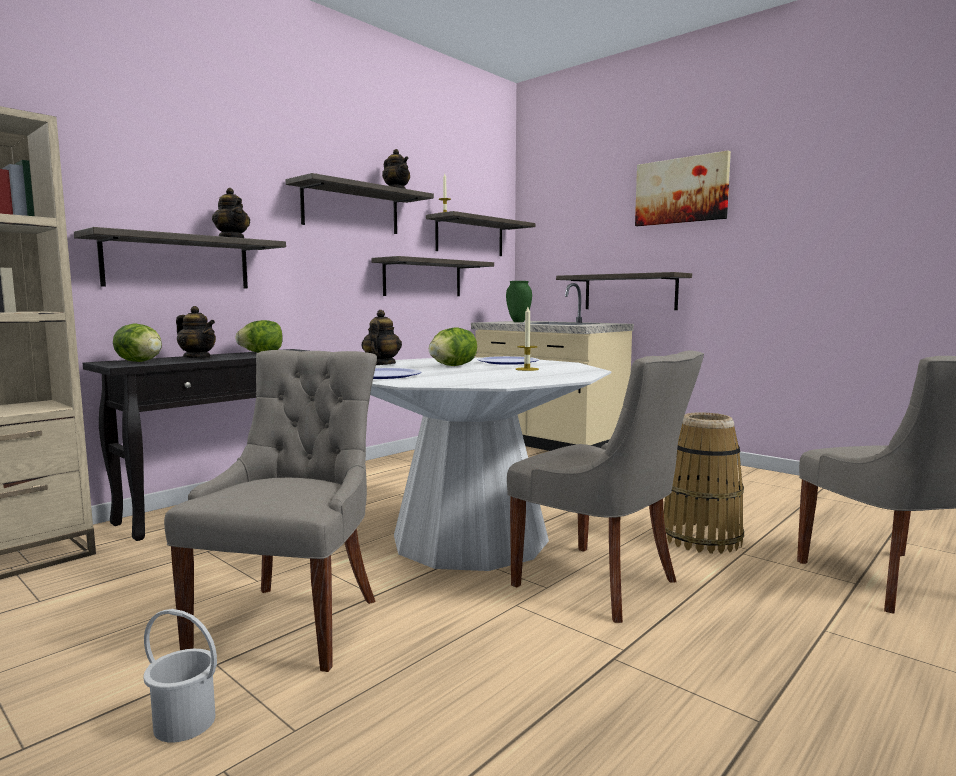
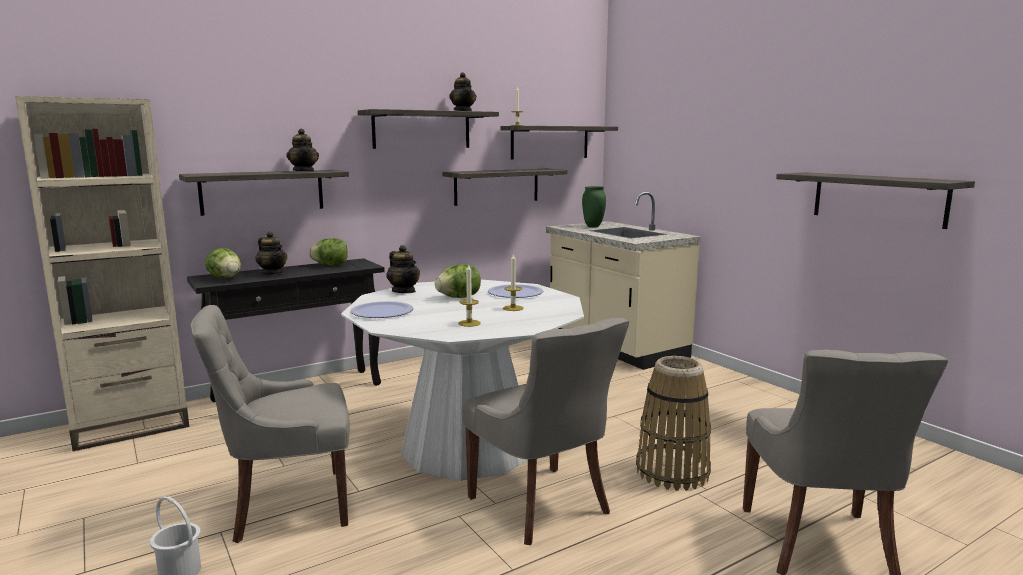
camera: 15 degrees right, 5 degrees up
grey chair [164,350,377,672] -> grey chair turned 135 degrees counterclockwise [191,305,350,543]
teapot [361,310,402,365] -> teapot turned 120 degrees clockwise [387,245,420,293]
shelf [556,272,692,310] -> shelf moved to [776,172,975,229]
picture [635,150,731,226] -> none
none -> candle [458,265,481,327]

